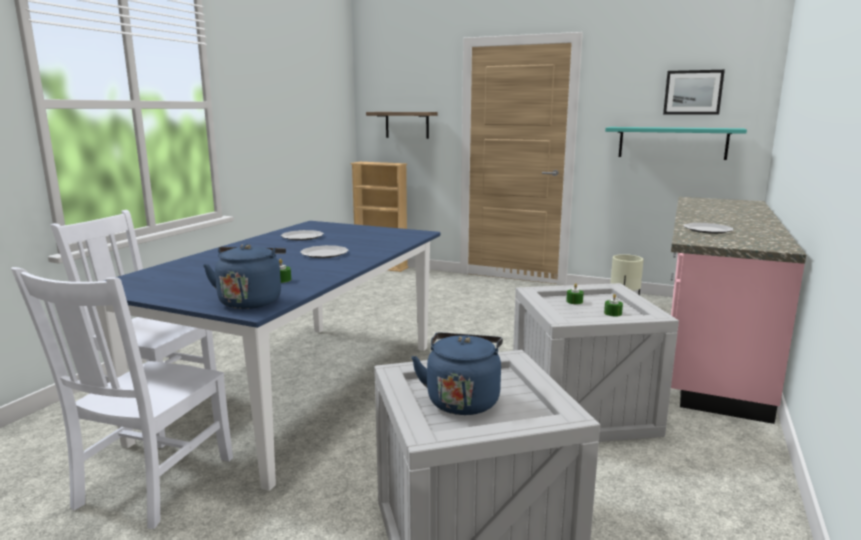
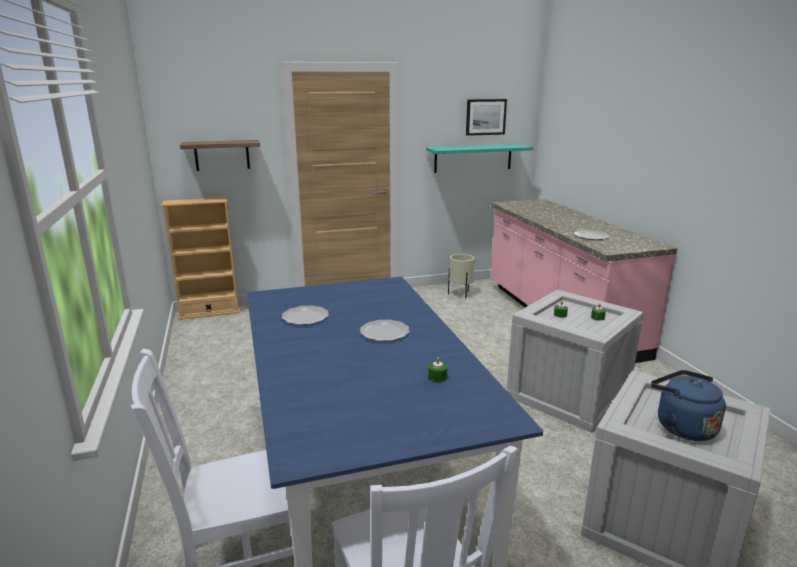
camera: 40 degrees left, 5 degrees up
blue kettle [203,244,286,309] -> none

